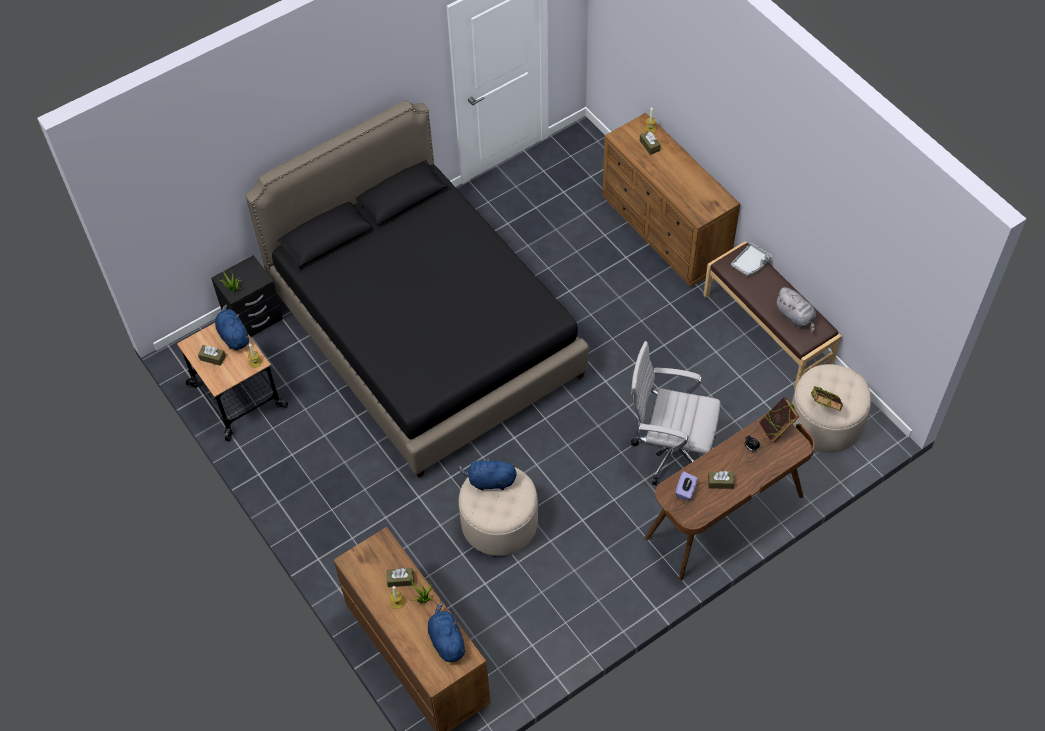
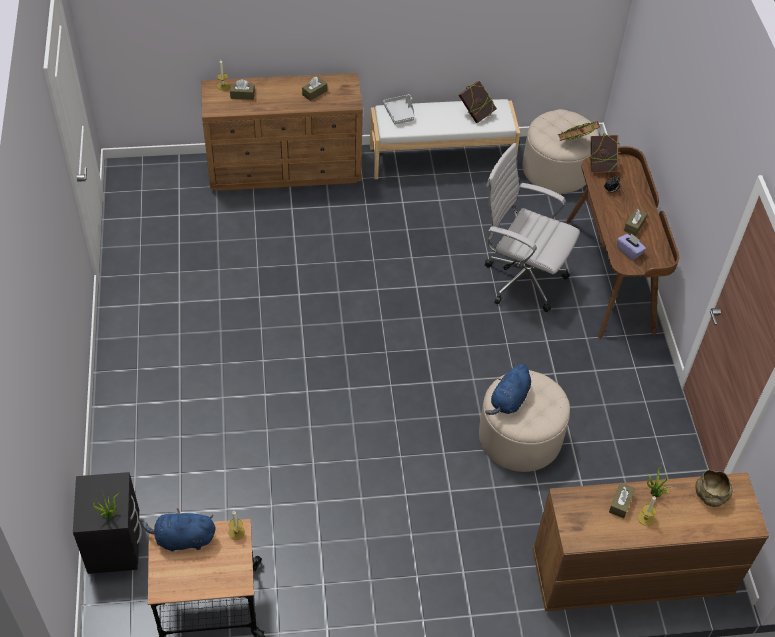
camera: 65 degrees left, 5 degrees down
brown tissue box [198,345,226,366] -> brown tissue box moved to [302,77,327,101]
black bed [245,100,589,478] -> none
blue plush toy [428,602,467,662] -> beige bowl [695,470,732,507]
white office chair [631,341,721,485] -> white office chair turned 75 degrees clockwise [485,143,580,312]
brown bench [704,242,842,389] -> white bench [370,99,520,179]
grey plush toy [775,287,816,333] -> book [459,81,497,123]

